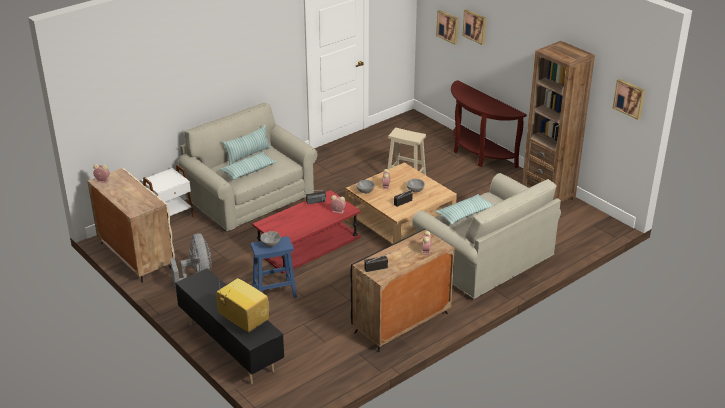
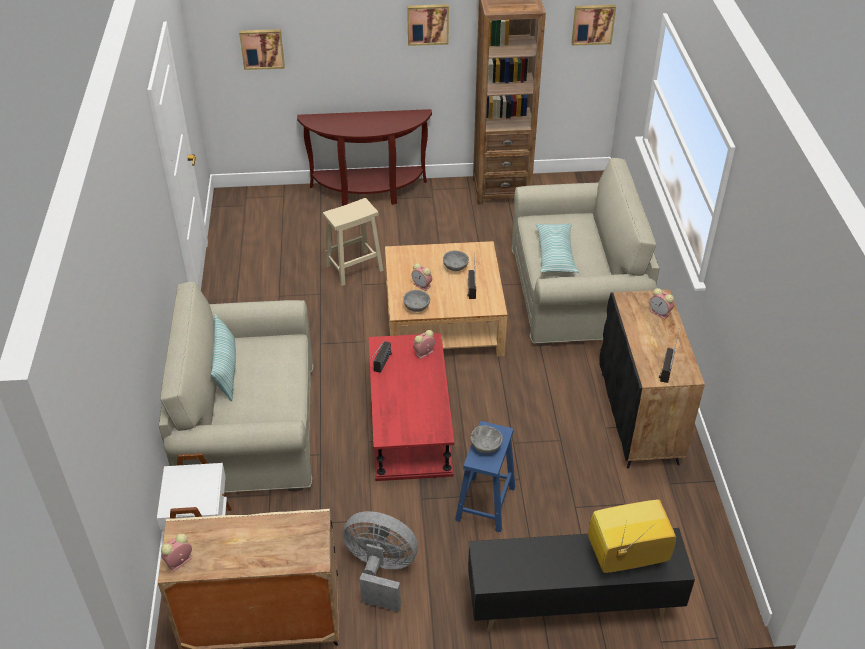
camera: 55 degrees left, 10 degrees up
pillow [219,152,277,180] -> none
picture [462,9,486,45] -> picture moved to [407,4,449,46]

